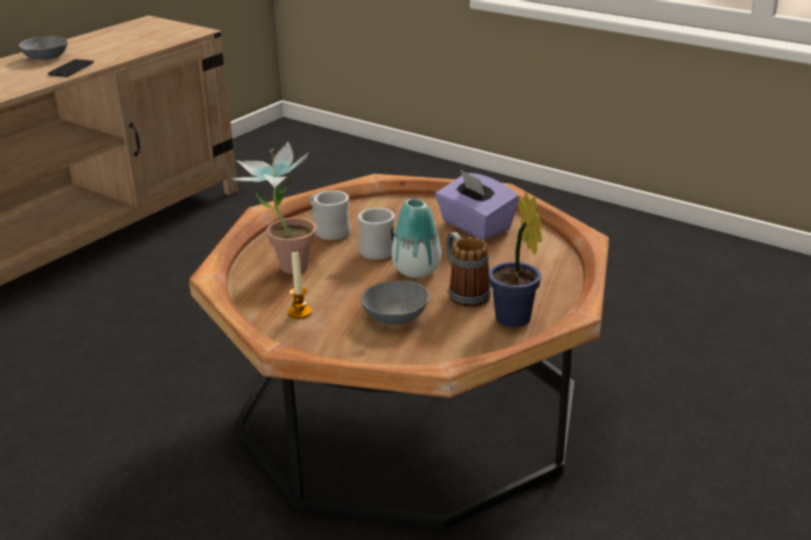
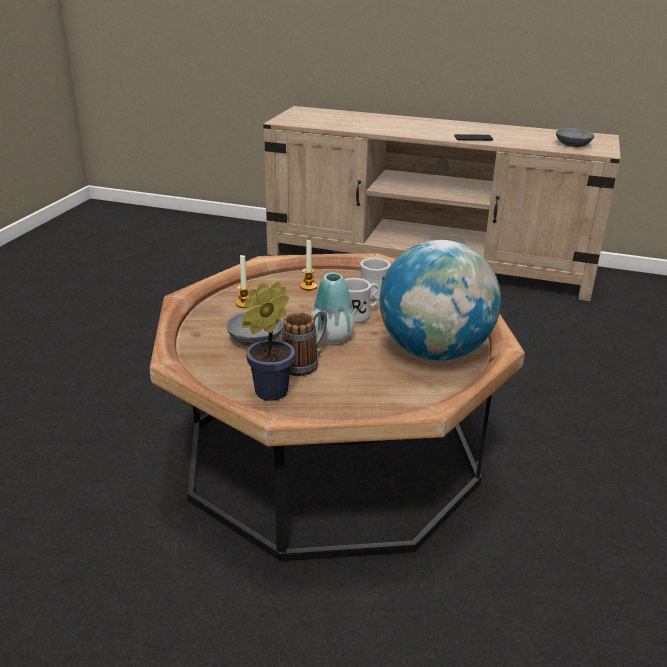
camera: 70 degrees right, 0 degrees up
grey bowl [18,37,68,60] -> grey bowl moved to [556,128,595,147]
potted plant [230,141,317,274] -> candle [300,240,317,290]
purple tissue box [435,169,519,240] -> globe [380,240,501,361]

